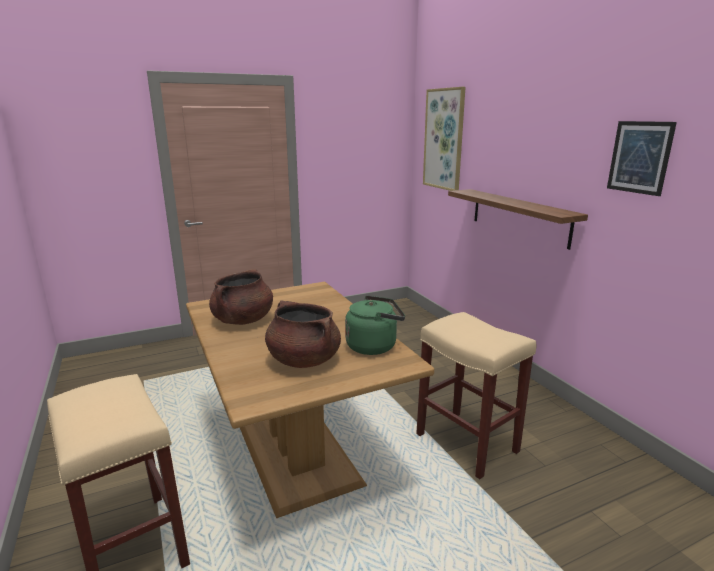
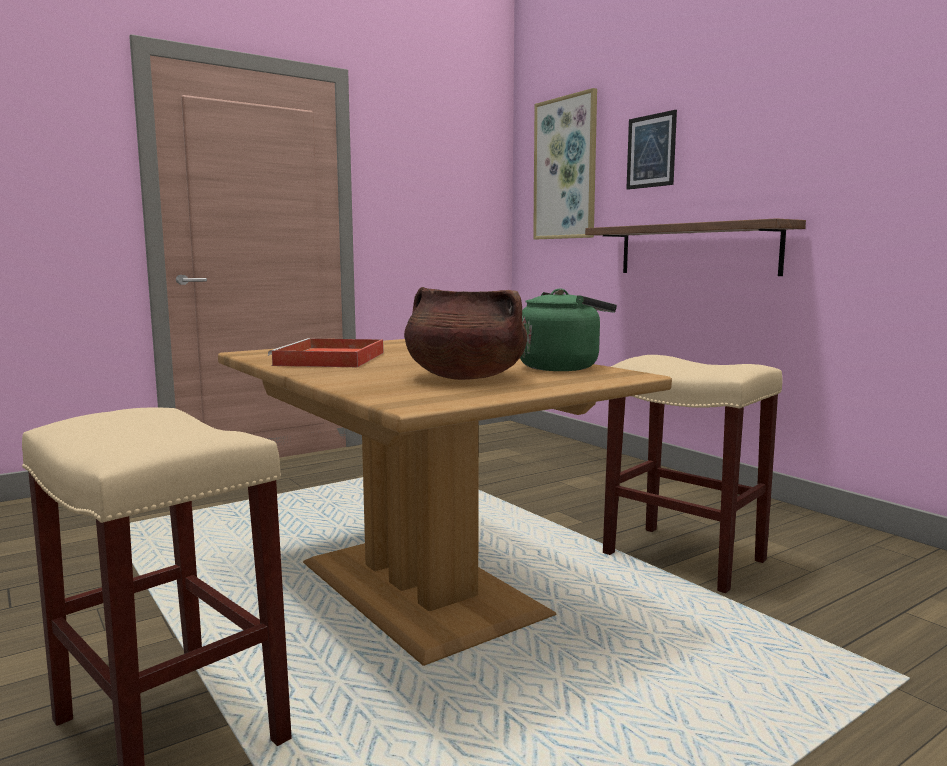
camera: 10 degrees left, 10 degrees down
brown cooking pot [209,269,273,325] -> red tray [268,338,384,367]
picture [607,121,677,196] -> picture moved to [626,110,677,190]

